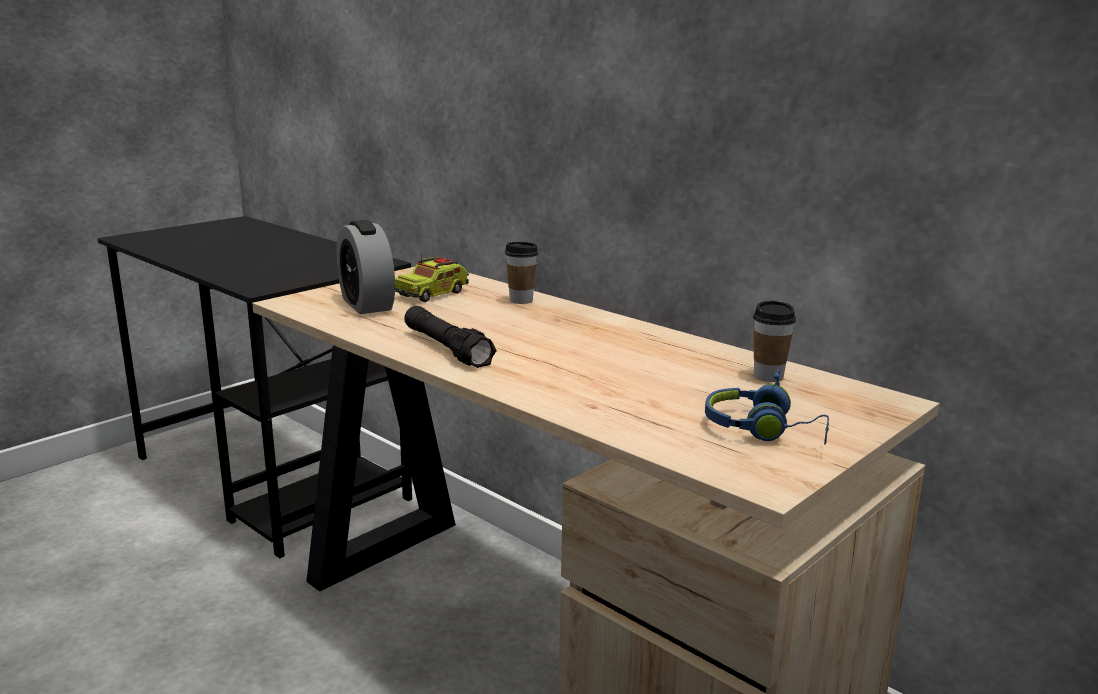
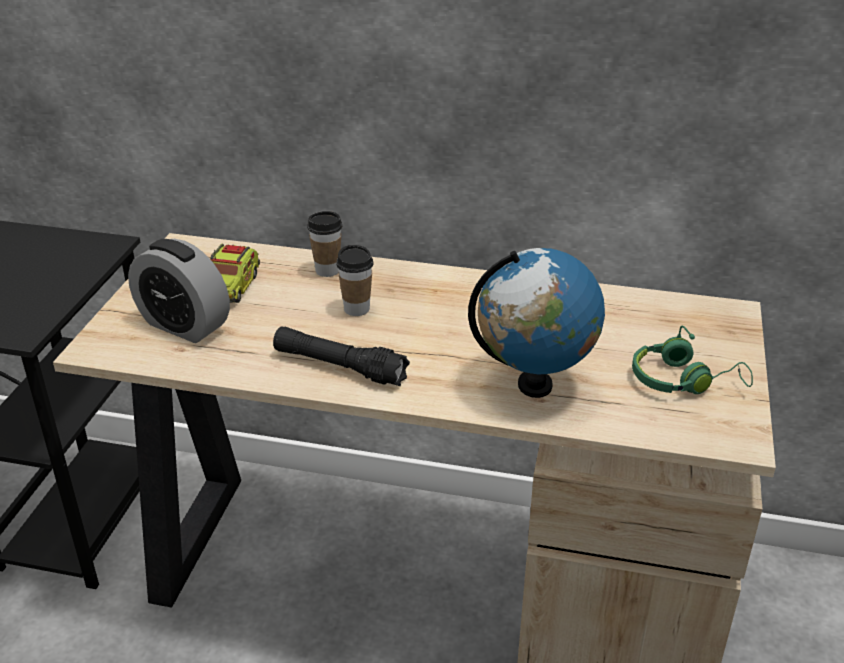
camera: 30 degrees left, 15 degrees up
blue headphones [705,369,829,444] -> green headphones [632,326,753,394]
cup [753,301,796,382] -> cup moved to [336,245,374,316]
none -> globe [468,248,605,398]

